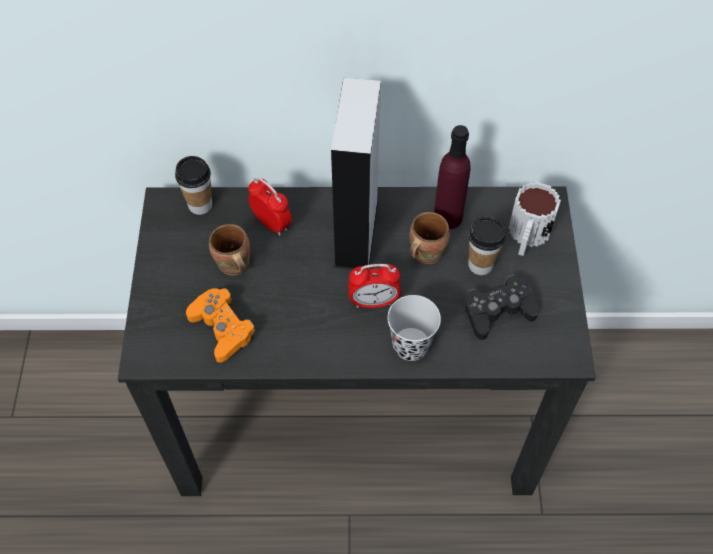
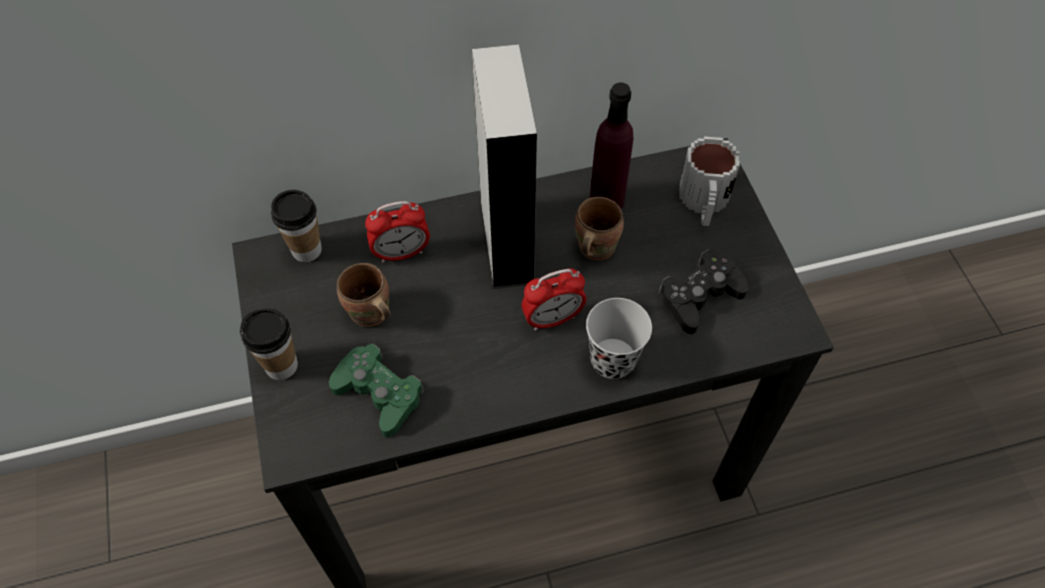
camera: 15 degrees left, 0 degrees up
orange game controller [186,288,257,363] -> green game controller [329,344,424,437]
alarm clock [248,178,292,236] -> alarm clock turned 135 degrees clockwise [365,201,430,263]
cup [468,217,506,275] -> cup moved to [240,308,298,380]

